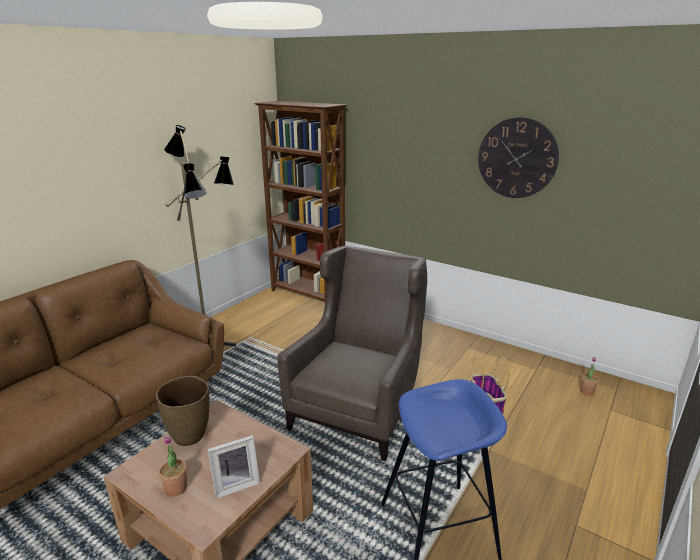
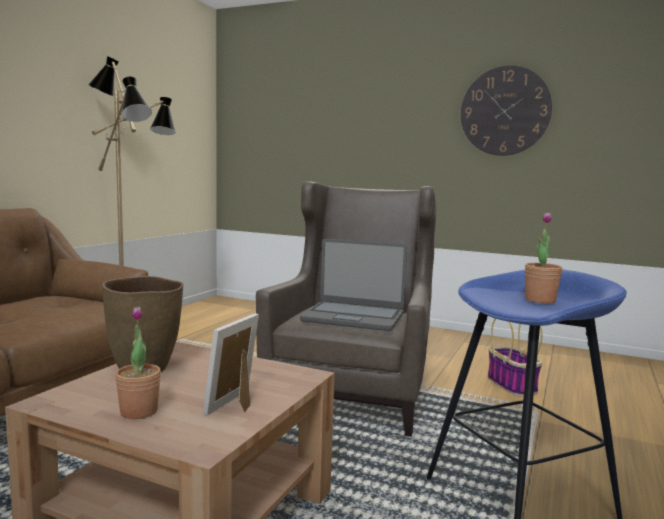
camera: 10 degrees left, 15 degrees down
picture frame [208,435,260,499] -> picture frame turned 150 degrees clockwise [203,313,259,415]
brown bookcase [254,101,347,302] -> none
potted plant [580,357,599,395] -> potted plant moved to [525,212,562,303]
none -> laptop [300,239,407,331]

